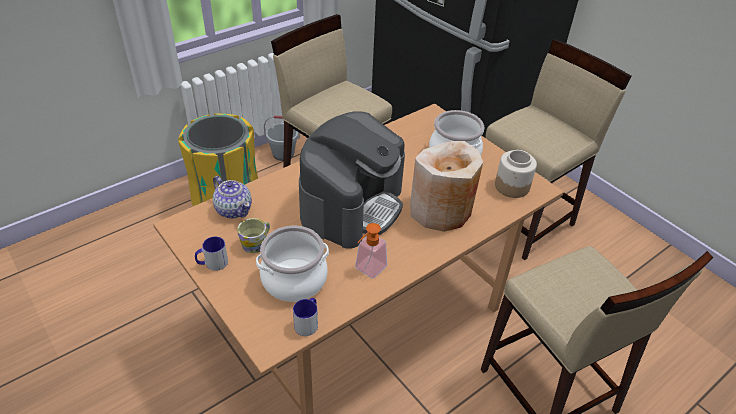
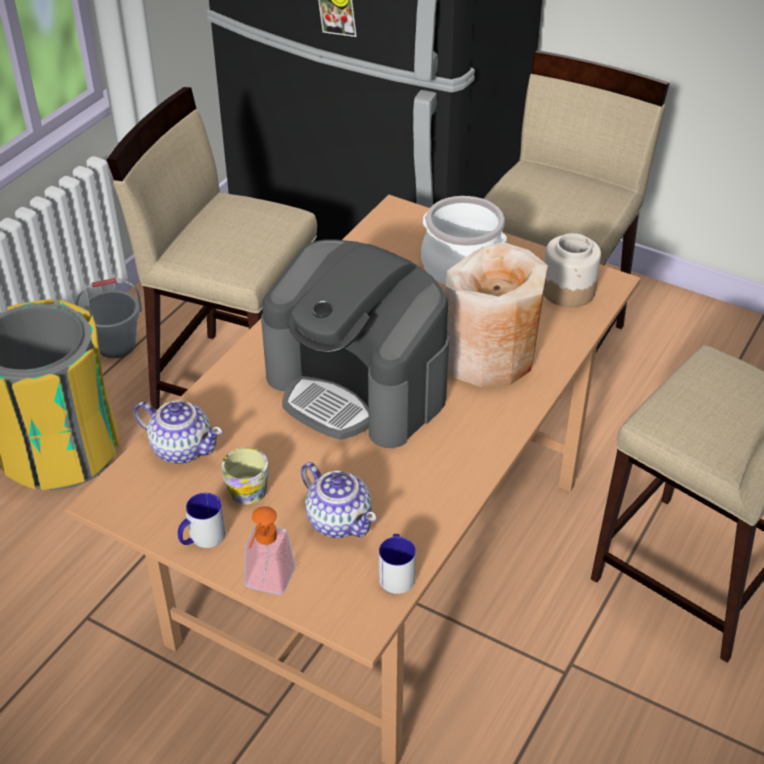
camera: 20 degrees left, 0 degrees up
cooking pot [256,226,329,302] -> teapot [301,462,377,538]
coffee machine [299,111,405,249] -> coffee machine turned 120 degrees clockwise [261,239,449,448]
soap dispenser [355,223,387,278] -> soap dispenser moved to [245,506,295,595]

